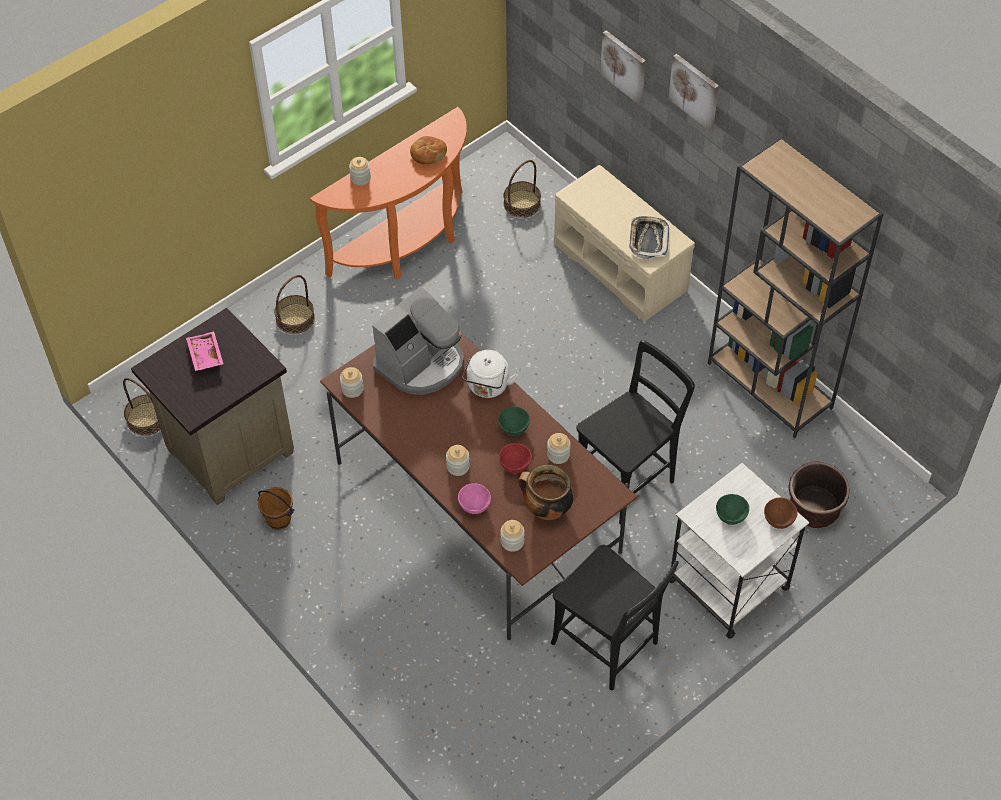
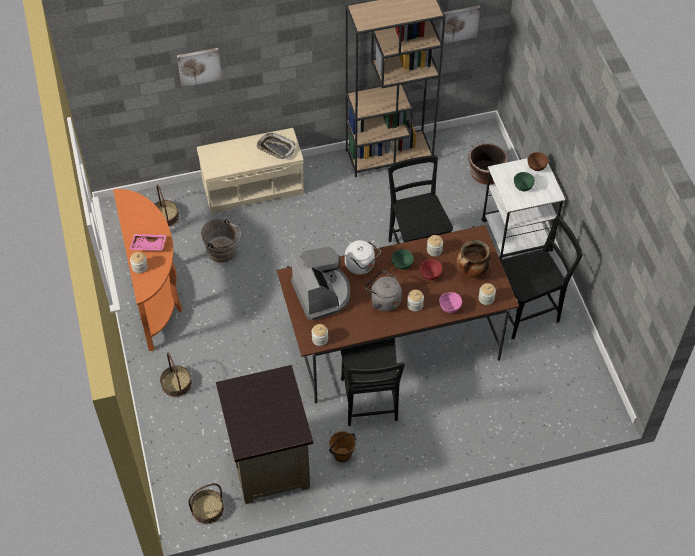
camera: 65 degrees left, 0 degrees up
pink tray [186,332,224,371] -> pink tray moved to [129,234,167,251]
bread [410,136,447,164] -> none
picture [669,54,719,131] -> picture moved to [439,6,480,44]
none -> brown bucket [201,219,241,263]
none -> black chair [340,338,405,426]
none -> grey kettle [365,270,402,311]

